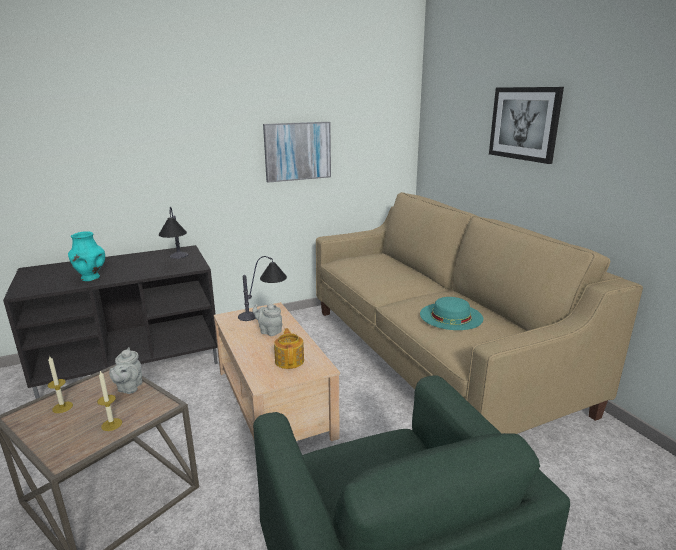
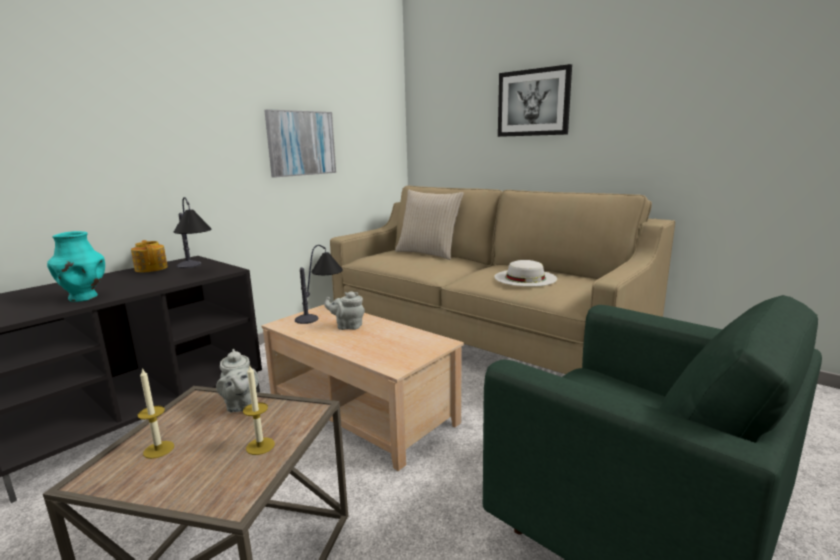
camera: 25 degrees left, 5 degrees down
teapot [274,328,304,369] -> teapot moved to [131,240,168,272]
turquoise hat [420,297,483,330] -> white hat [494,260,557,287]
none -> beige pillow [395,190,464,260]

